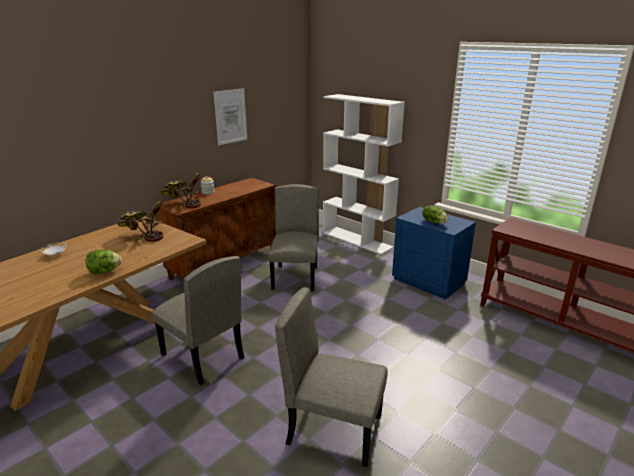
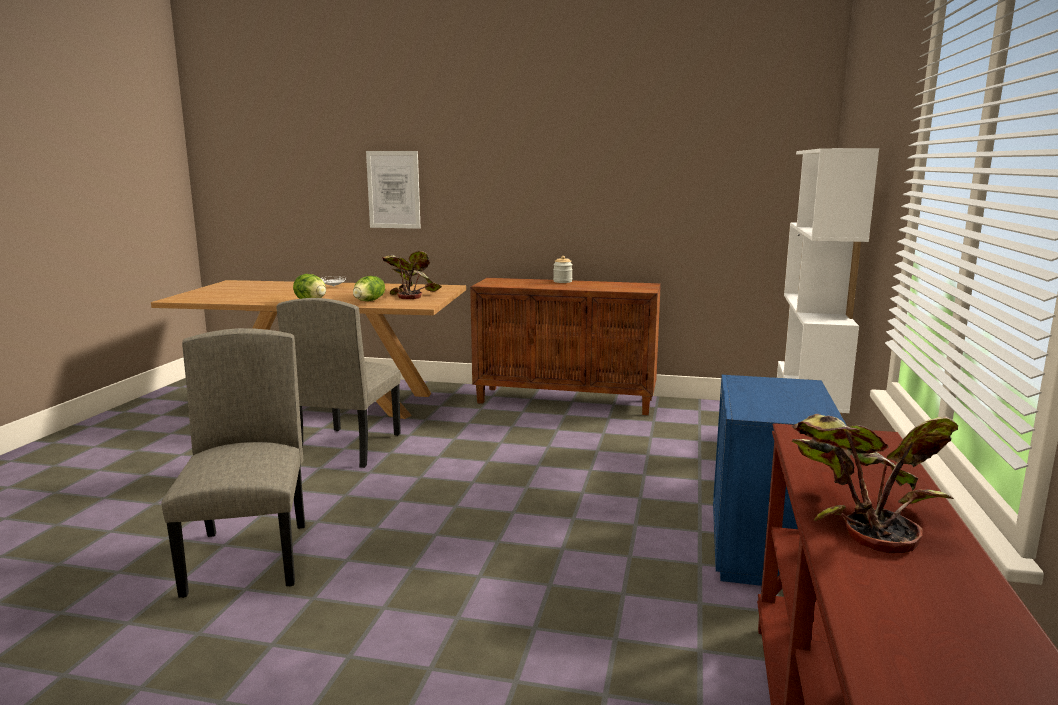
camera: 60 degrees right, 10 degrees down
potted plant [161,173,201,208] -> potted plant moved to [791,414,958,553]
picture [213,88,247,145] -> picture moved to [366,151,421,229]
beige chair [268,184,319,291] -> none
lettuce [422,205,449,223] -> lettuce moved to [353,276,385,301]

